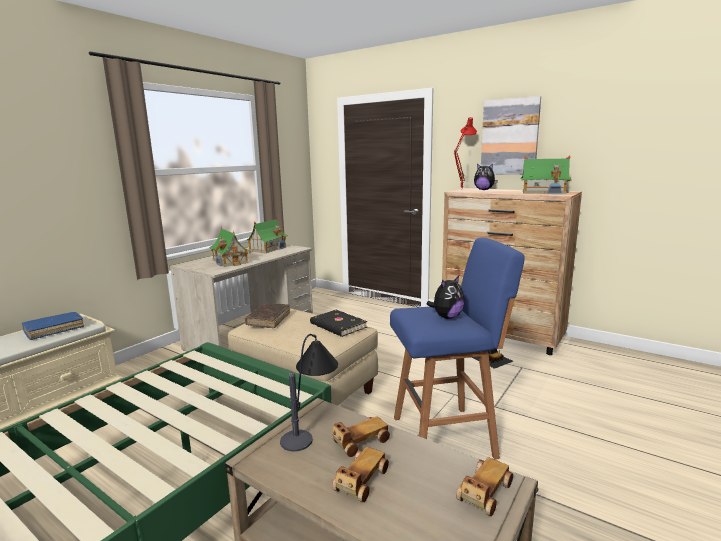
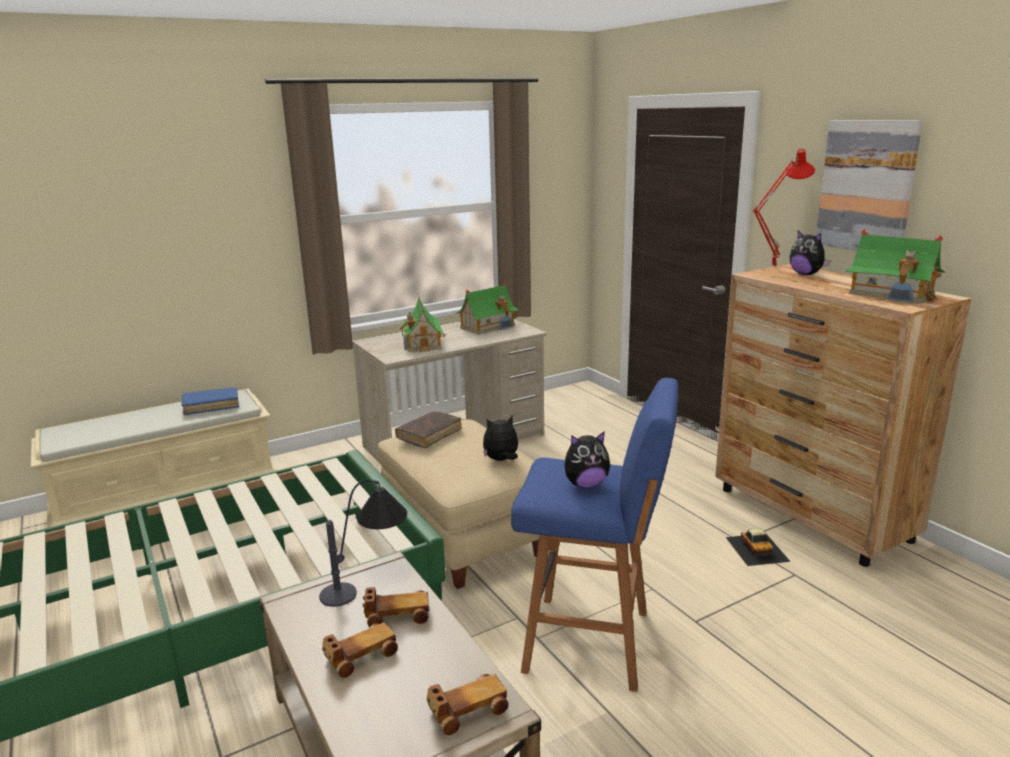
camera: 25 degrees right, 5 degrees up
black book [310,310,367,337] -> plush toy [483,416,518,461]

